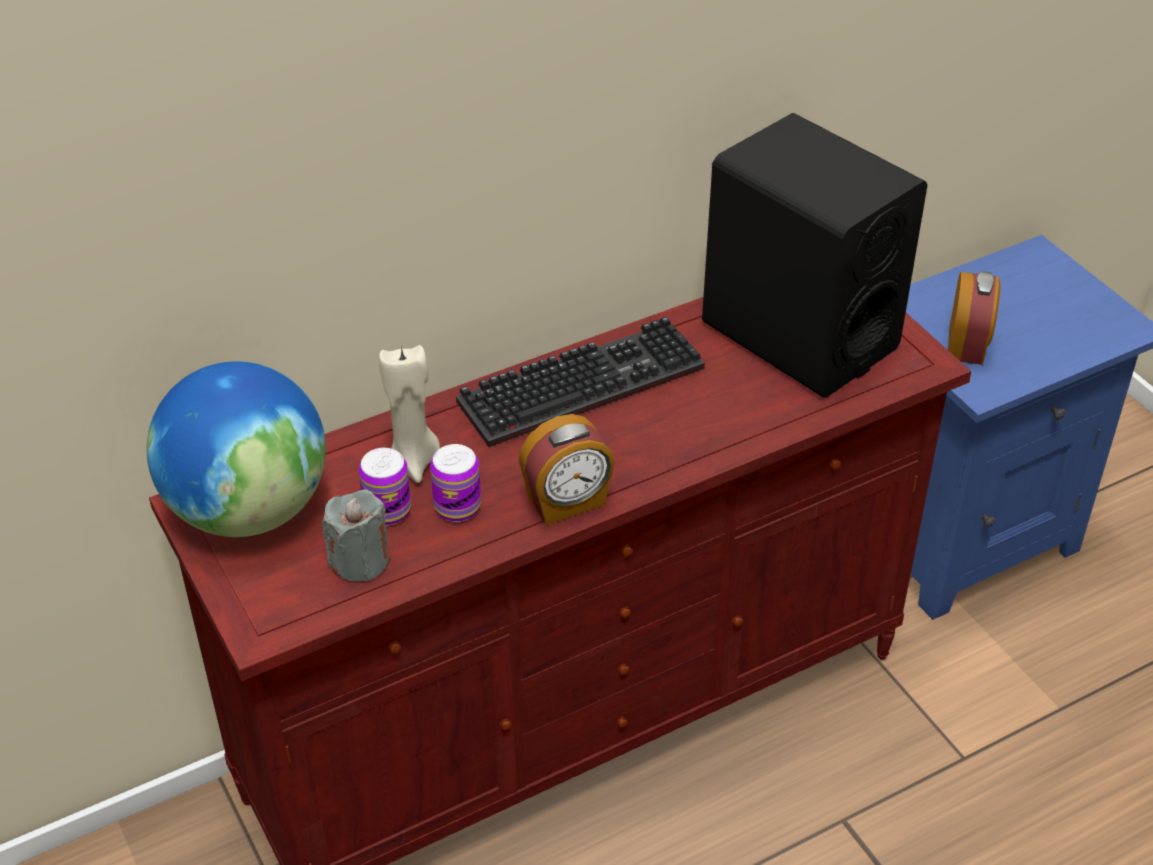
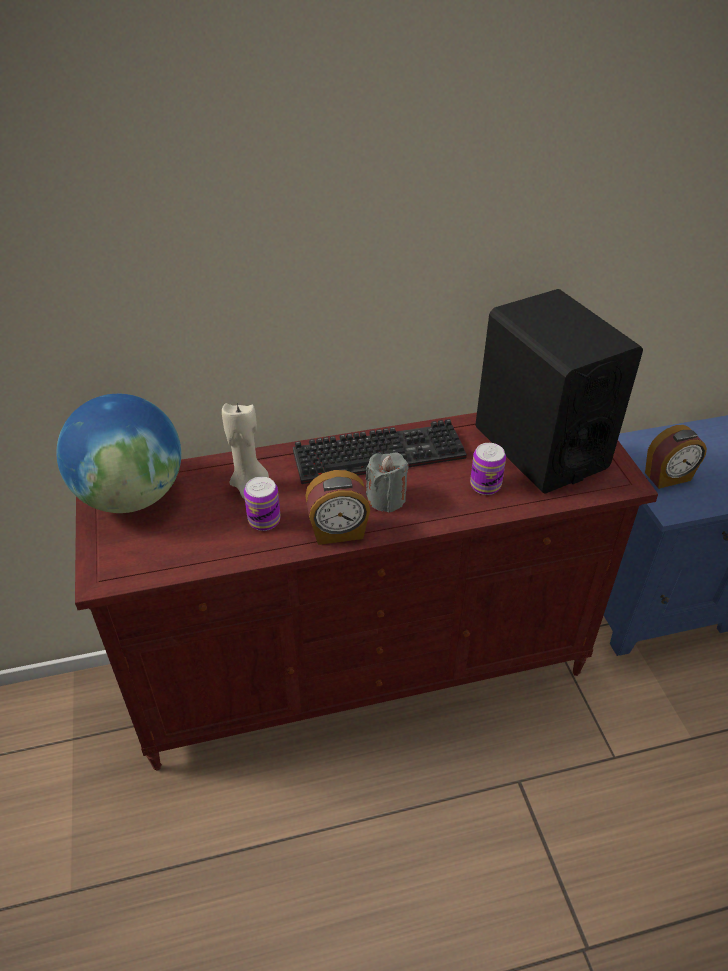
camera: 15 degrees right, 0 degrees up
grey candle [322,489,389,582] -> grey candle moved to [366,452,409,513]
can [358,448,411,526] -> can moved to [470,443,506,495]
alarm clock [948,271,1000,365] -> alarm clock turned 45 degrees clockwise [645,425,707,489]

